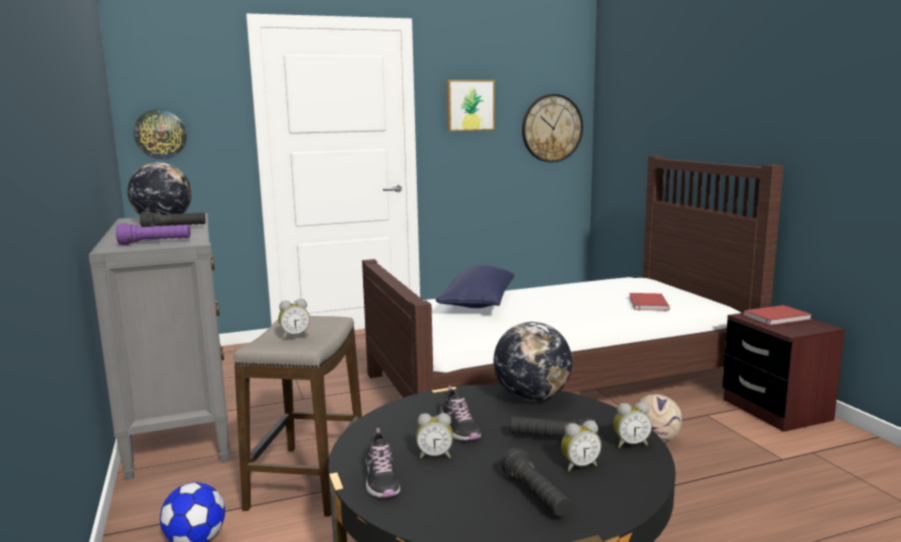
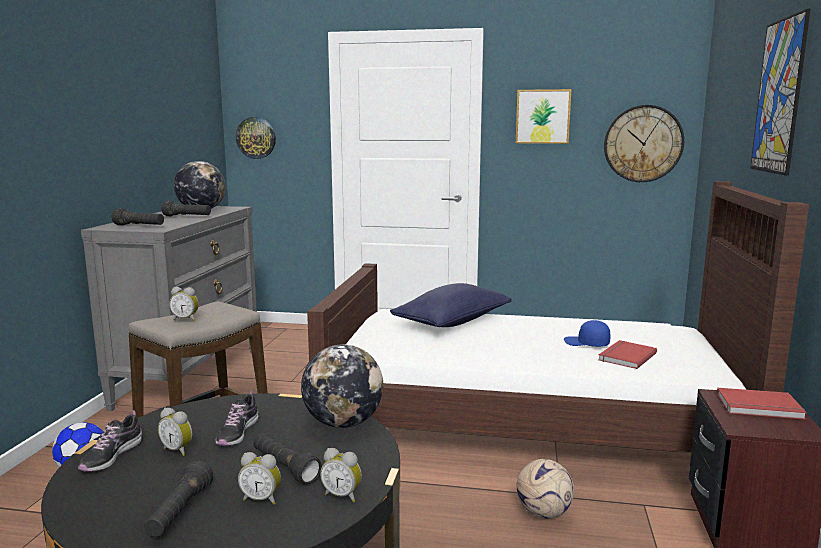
camera: 30 degrees right, 0 degrees up
purple flashlight [116,223,191,245] -> black flashlight [112,208,164,226]
none -> blue cap [564,320,611,347]
none -> picture [750,9,810,176]

